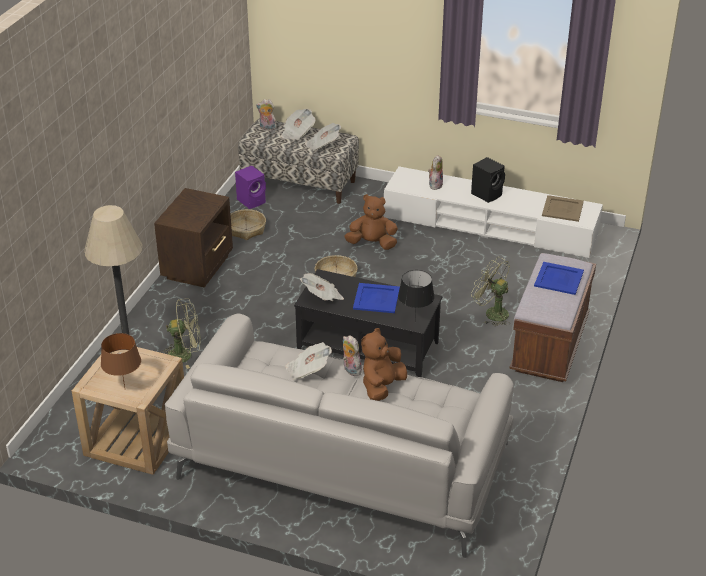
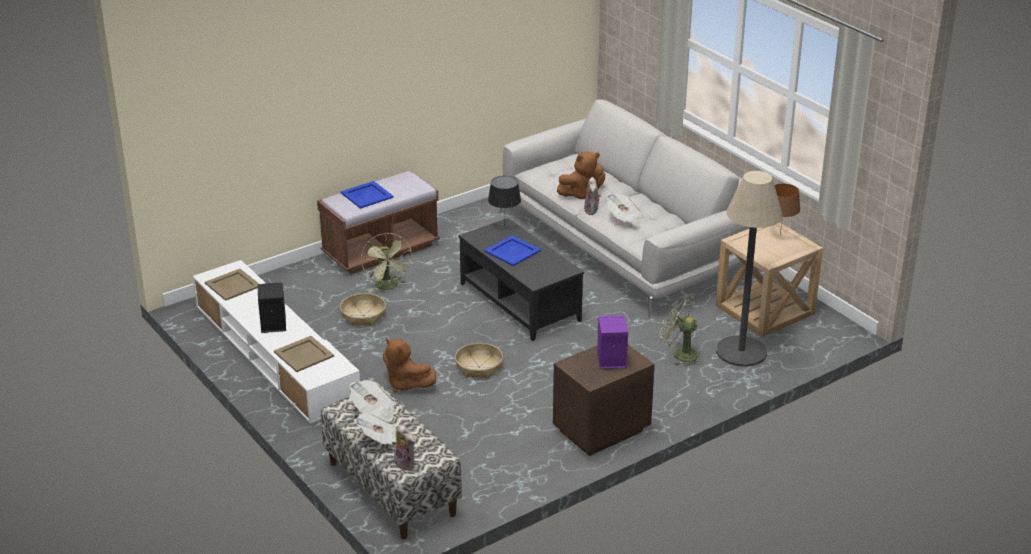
camera: 145 degrees left, 5 degrees down
basket [231,209,266,240] -> basket moved to [340,293,386,326]
purple speaker [235,165,266,209] -> purple speaker moved to [597,315,628,369]
newspaper [300,273,344,301] -> none
plush toy [428,155,443,190] -> beige tray [274,336,334,372]

